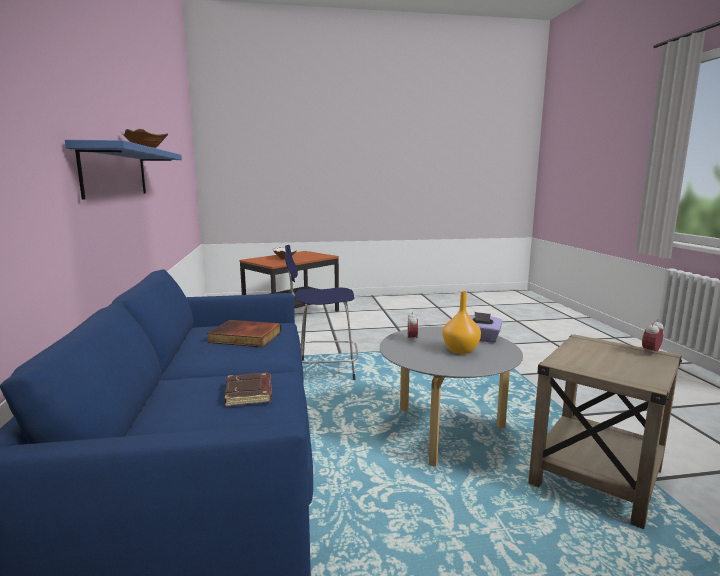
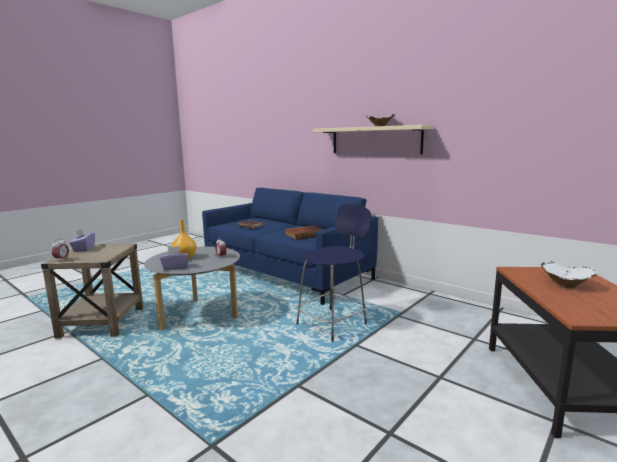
camera: 140 degrees right, 0 degrees up
blue shelf [65,140,182,200] -> beige shelf [313,125,434,154]
none -> purple tissue box [69,229,95,252]

